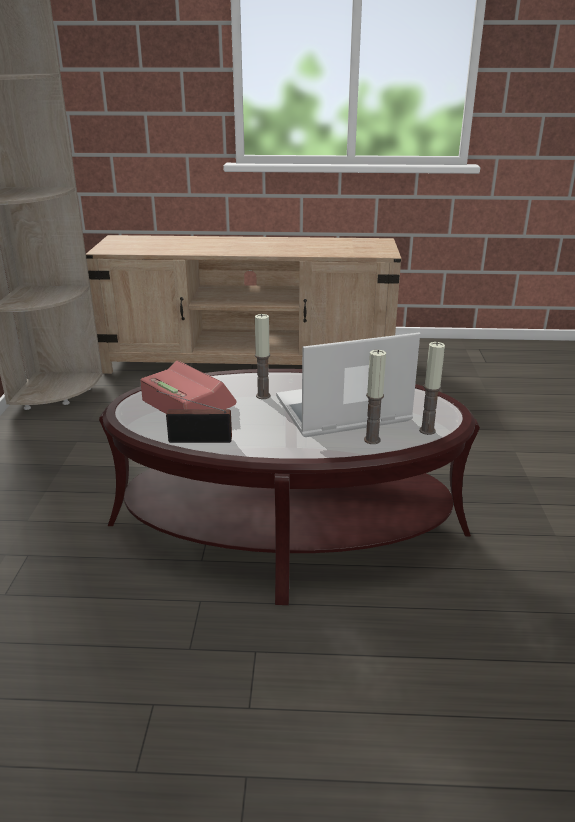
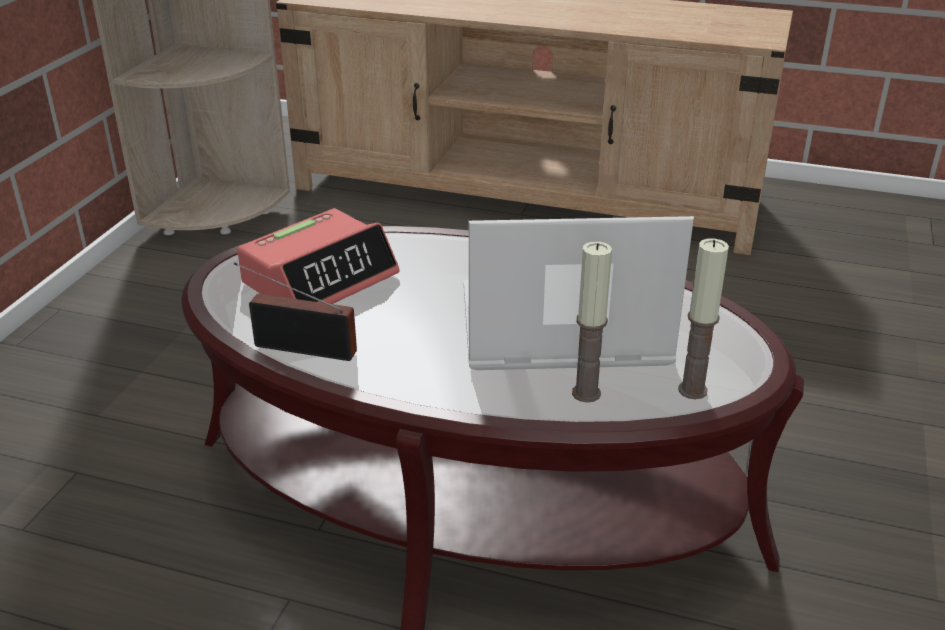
camera: 15 degrees right, 5 degrees up
alarm clock [140,360,236,414] -> alarm clock turned 75 degrees clockwise [237,208,400,304]
candle [255,314,271,399] -> none

